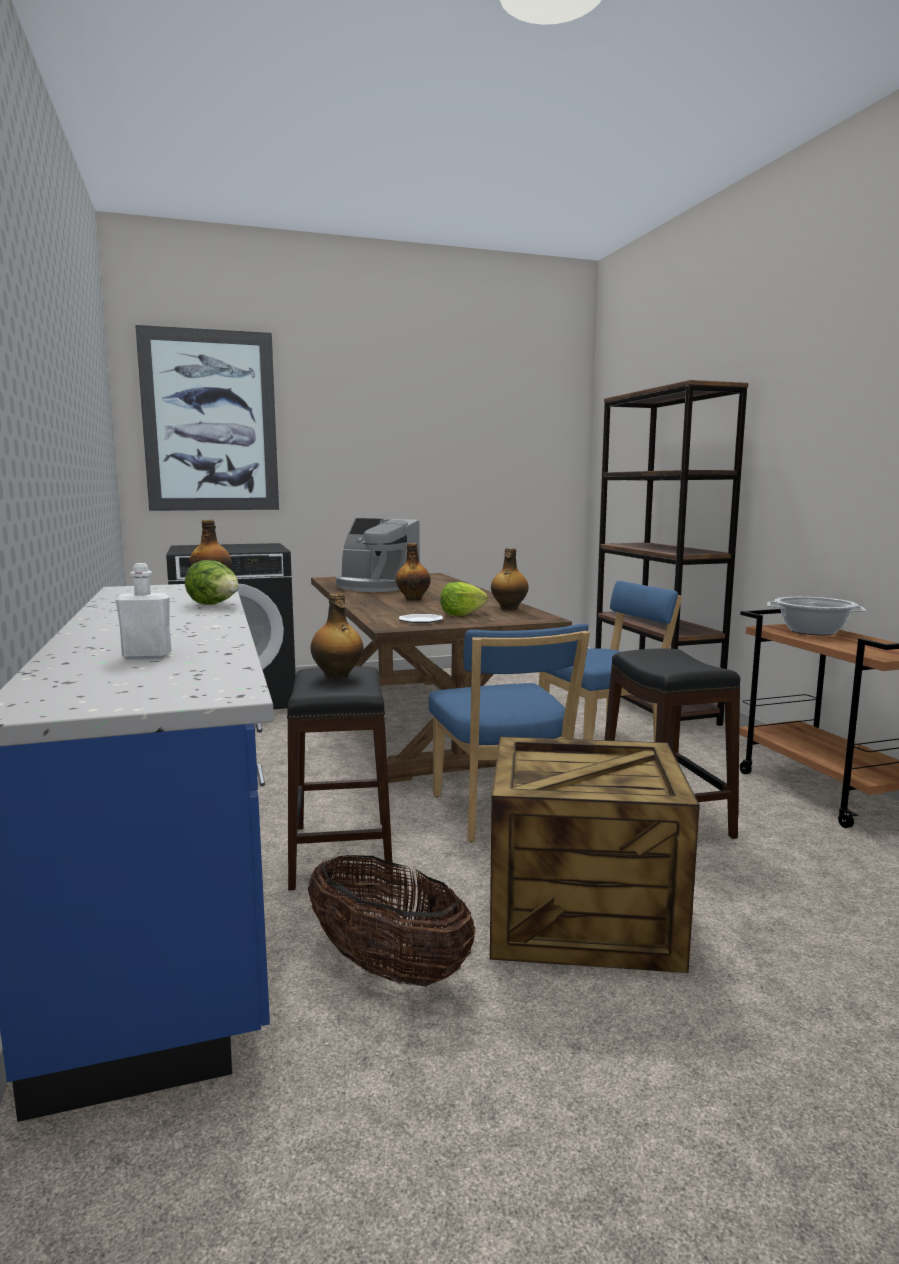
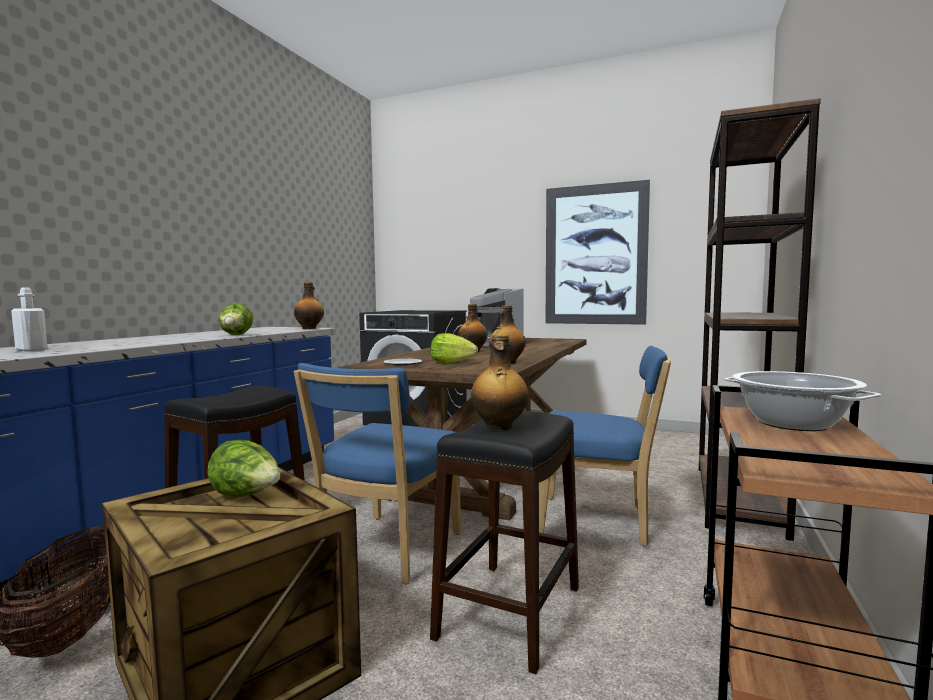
camera: 40 degrees right, 5 degrees down
picture [135,325,279,511] -> picture moved to [546,180,650,325]
bottle [311,593,363,679] -> bottle moved to [471,335,529,431]
none -> lettuce [207,440,280,497]

